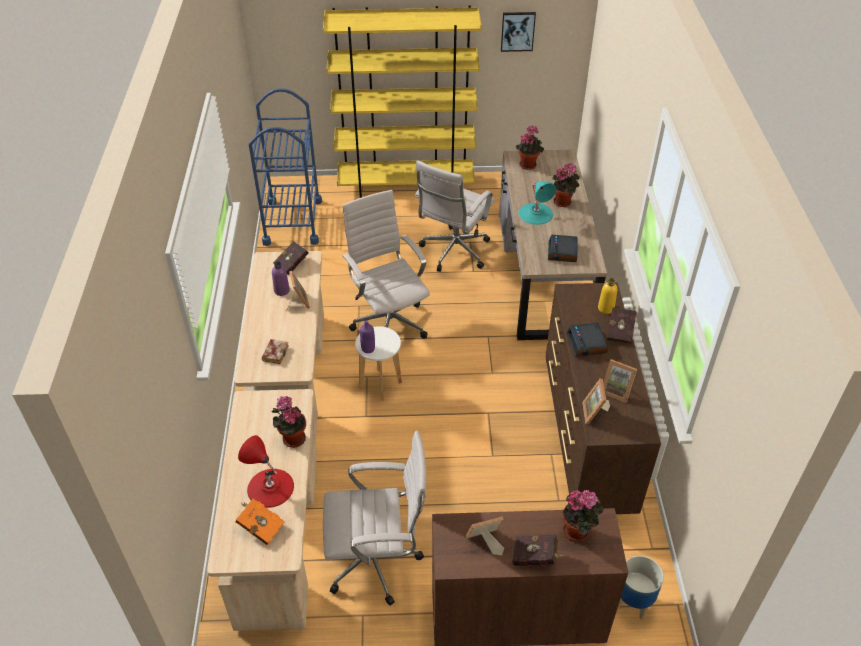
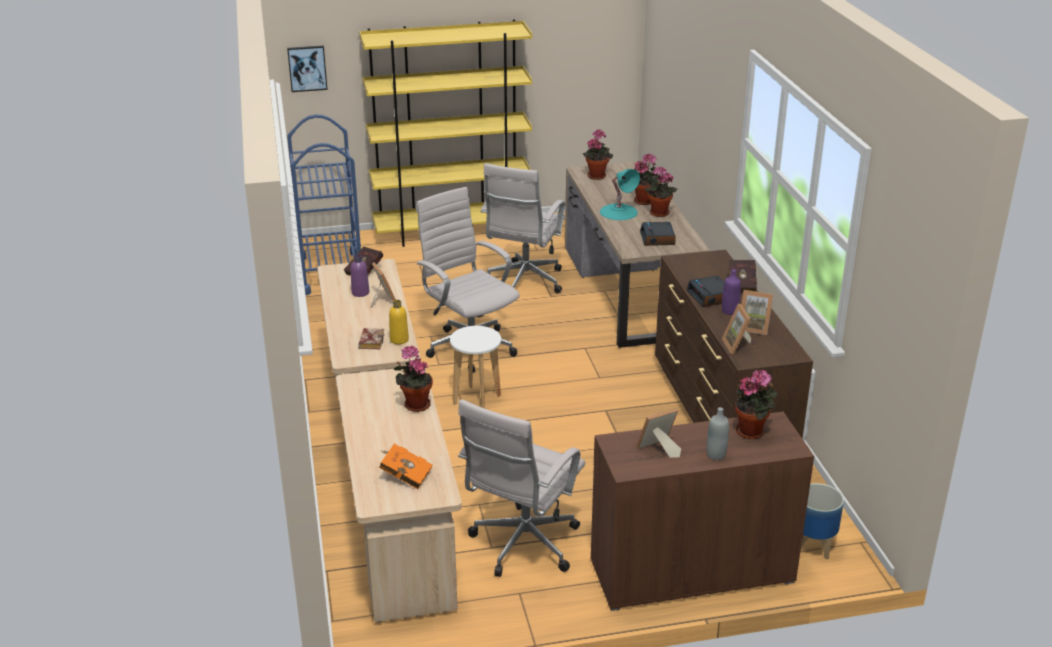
camera: 10 degrees left, 15 degrees down
red table lamp [238,435,294,508] -> none
white office chair [323,431,426,606] -> white office chair turned 135 degrees clockwise [458,399,585,577]
purple bottle [360,320,375,353] -> purple bottle moved to [722,269,741,315]
picture [501,12,536,52] -> picture moved to [287,45,328,92]
red book [512,534,562,566] -> grey bottle [707,407,729,460]
yellow bottle [598,278,617,314] -> yellow bottle moved to [389,300,409,344]
none -> potted plant [645,166,677,217]

